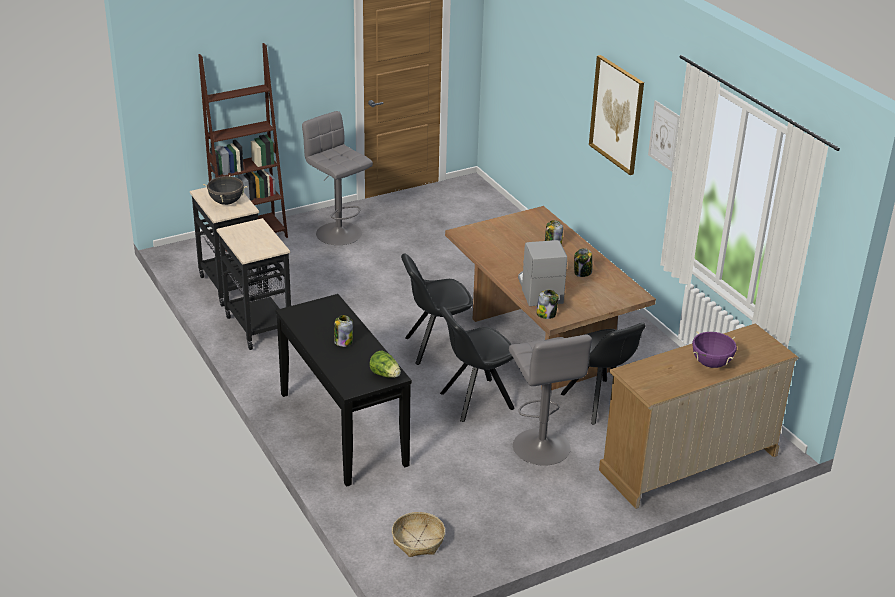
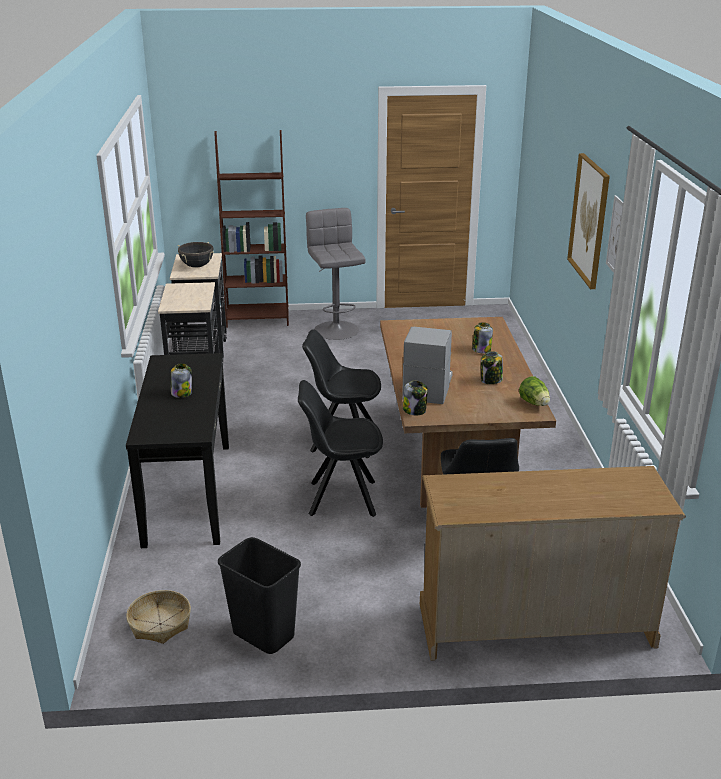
camera: 25 degrees right, 5 degrees down
lettuce [369,350,401,378] -> lettuce moved to [519,376,550,406]
grey stool [509,335,592,466] -> none
purple cooking pot [692,331,737,368] -> none
none -> black trash can [218,537,301,654]

